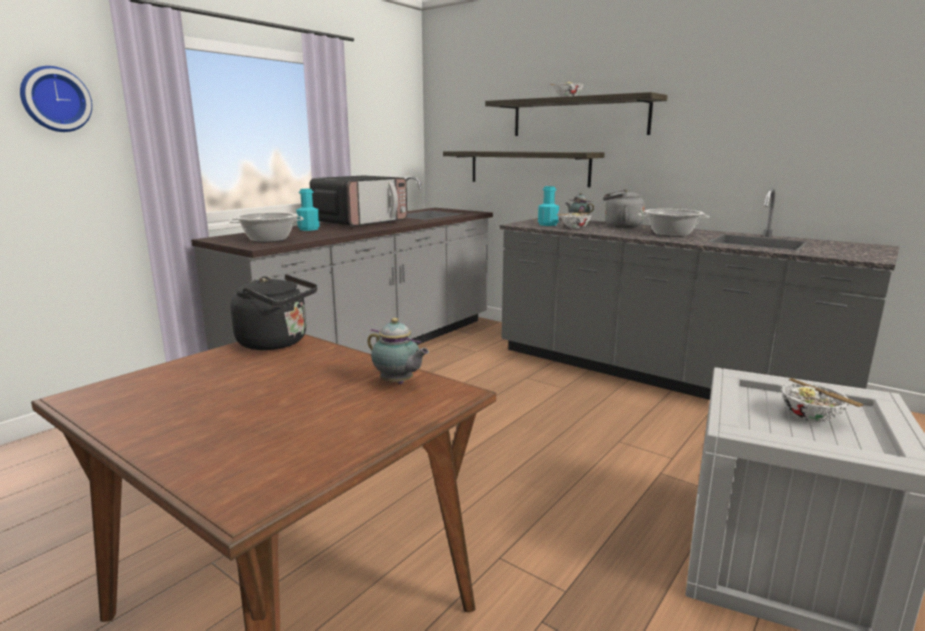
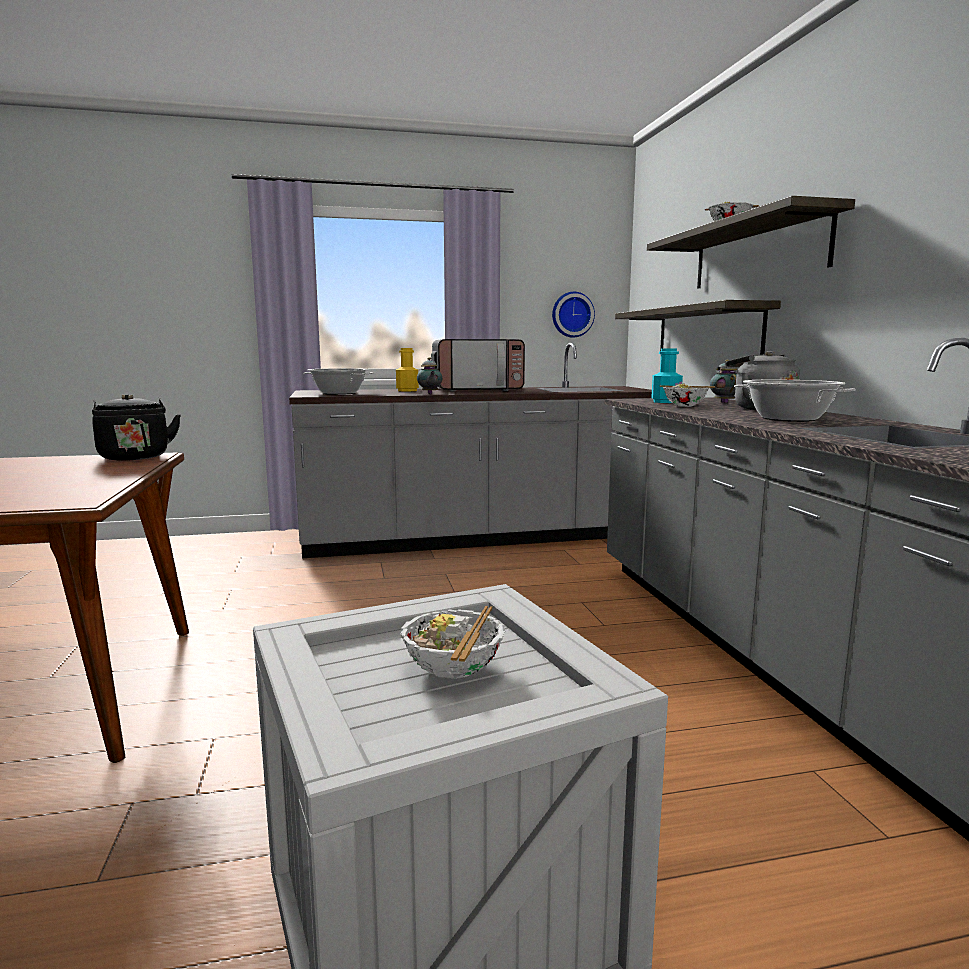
camera: 40 degrees right, 5 degrees down
wall clock [20,66,92,132] -> wall clock moved to [552,292,595,338]
turquoise bottle [296,189,320,231] -> yellow bottle [396,348,419,391]
teapot [367,318,429,384] -> teapot moved to [417,357,442,394]

